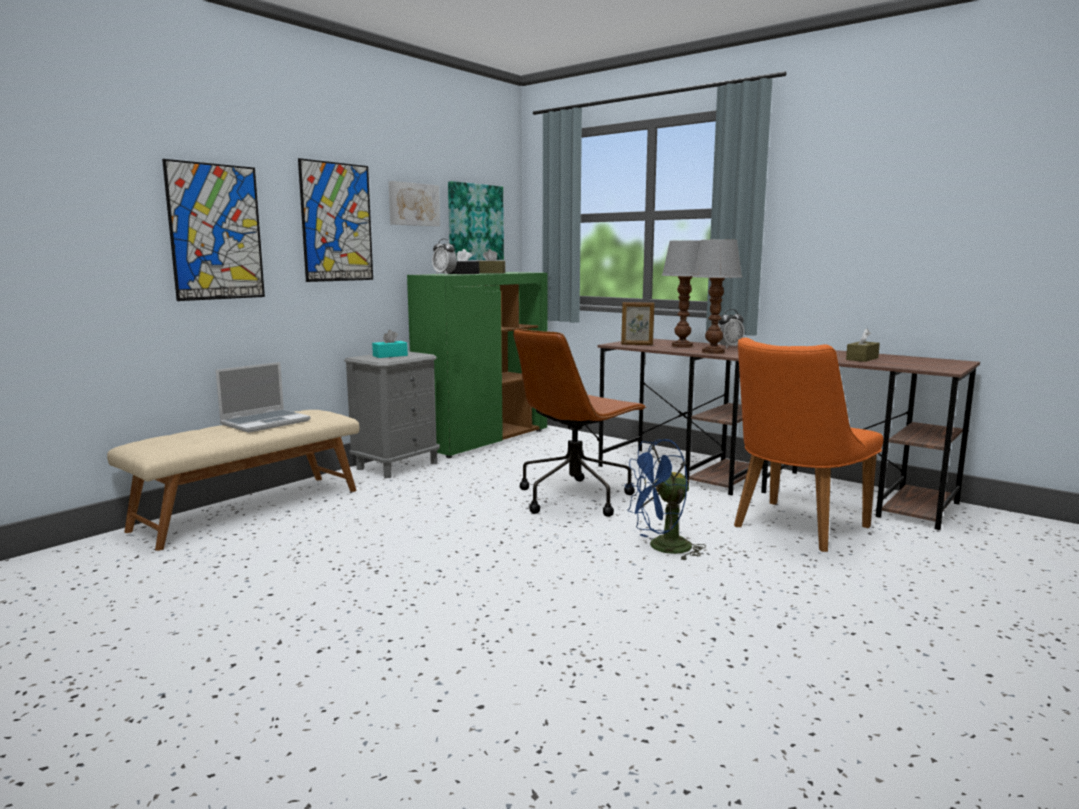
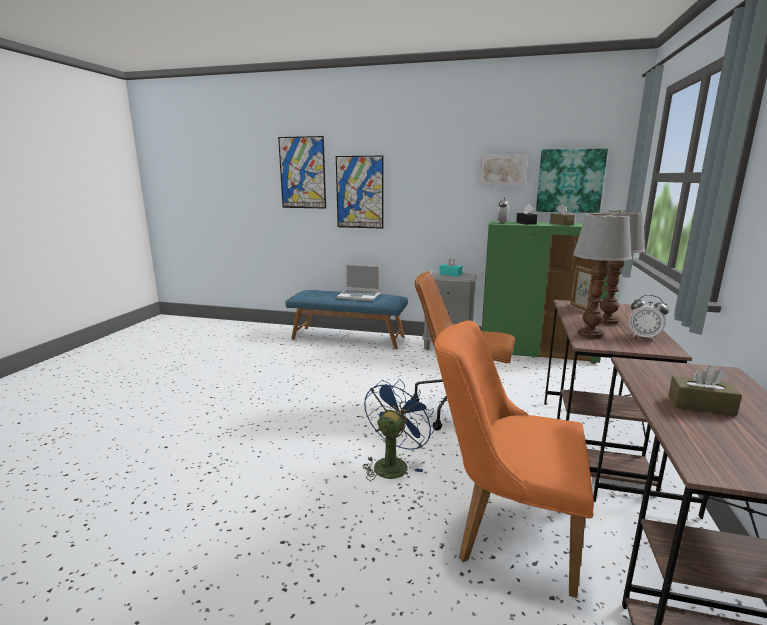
camera: 65 degrees right, 5 degrees up
beige bench [107,410,359,551] -> blue bench [286,290,408,349]
picture [298,158,373,282] -> picture moved to [278,136,326,209]
blue fan [625,439,706,561] -> blue fan turned 75 degrees clockwise [362,379,435,481]

